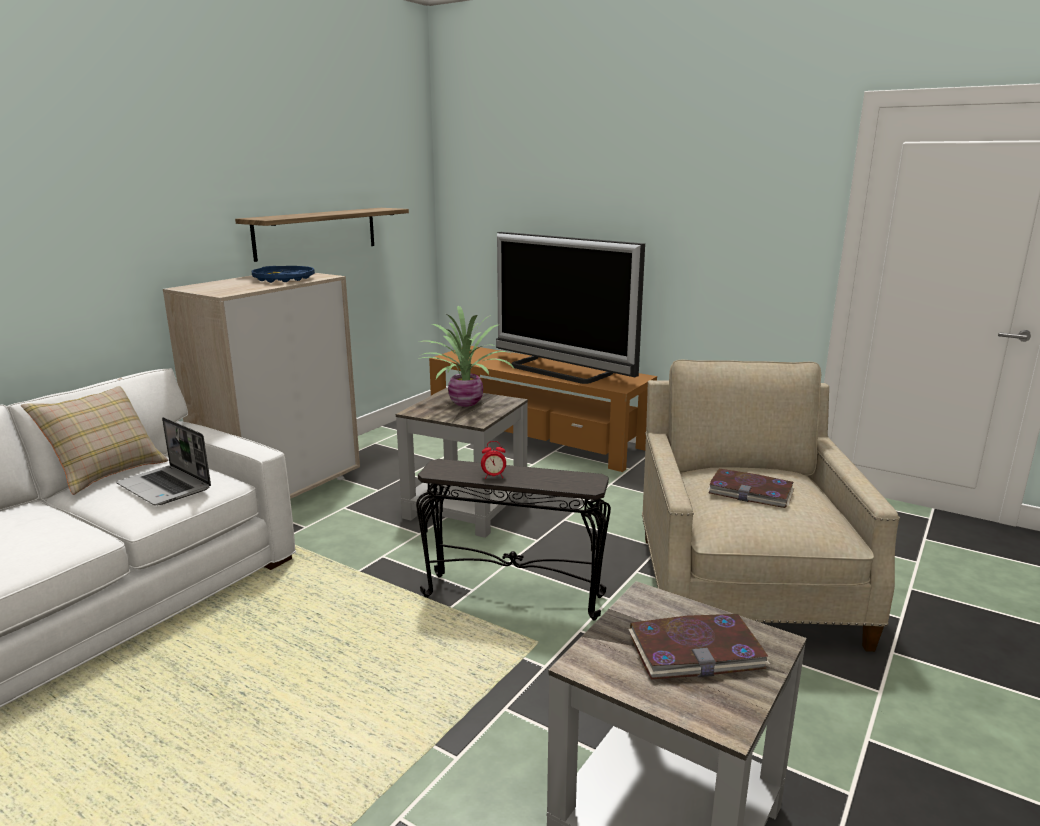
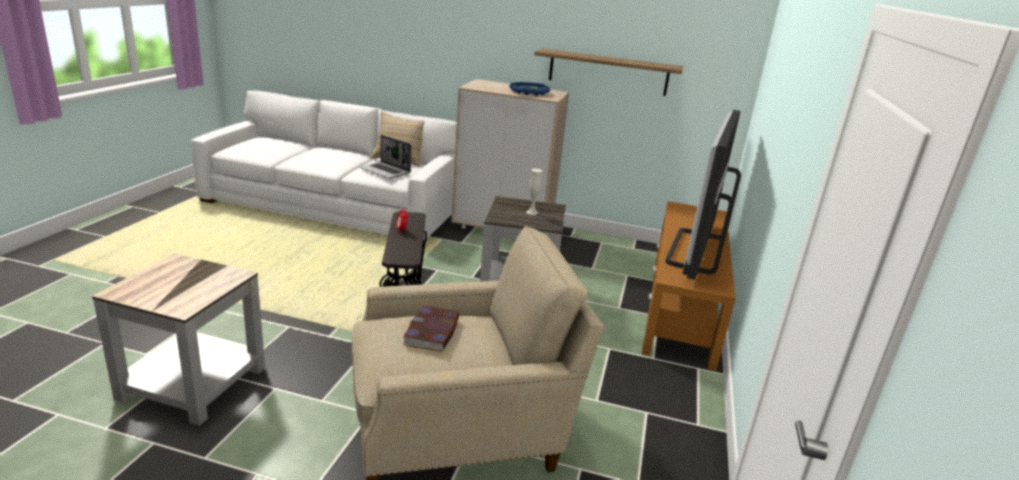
camera: 70 degrees right, 5 degrees up
laptop [116,417,211,505] -> laptop turned 75 degrees counterclockwise [359,135,411,179]
potted plant [419,306,514,407] -> white vase [526,169,542,215]
book [629,614,770,679] -> none

